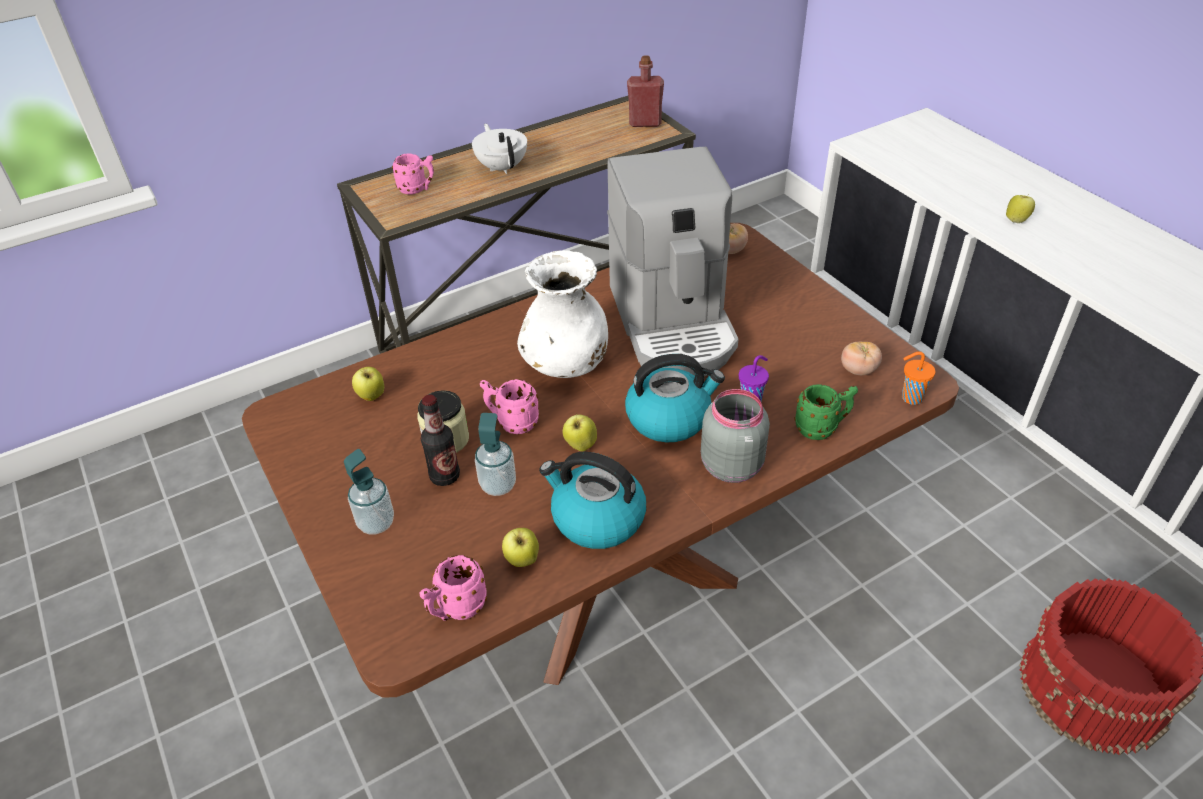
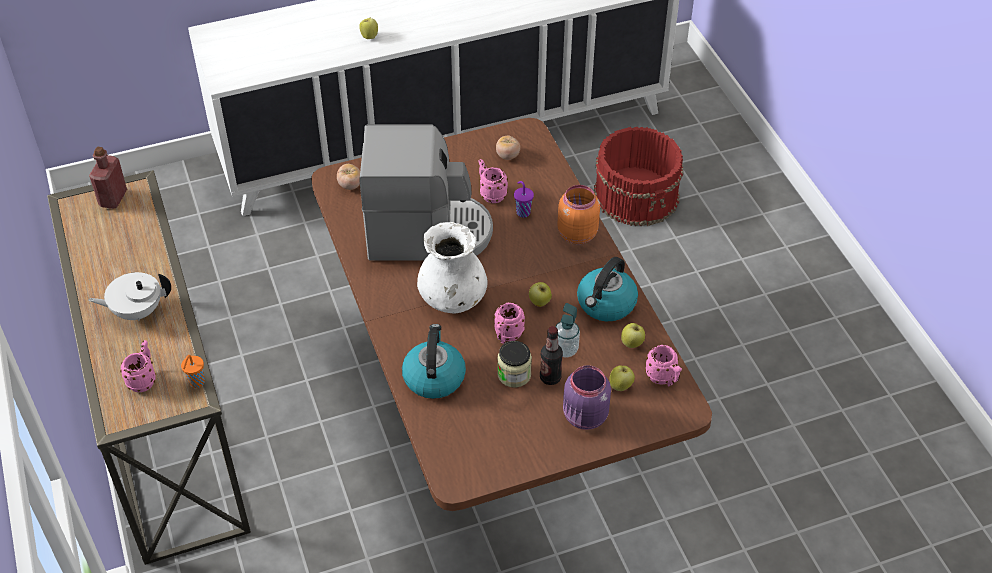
camera: 80 degrees left, 5 degrees up
soap dispenser [344,449,394,535] -> purple jar [563,365,611,430]
apple [352,367,384,401] -> apple moved to [609,365,635,391]
kettle [625,354,725,442] -> kettle moved to [402,324,466,399]
grey jar [701,389,770,483] -> orange jar [557,185,600,244]
green mug [794,384,858,440] -> none
orange cup [902,352,935,405] -> orange cup moved to [181,355,205,388]
none -> pink mug [478,159,508,203]

